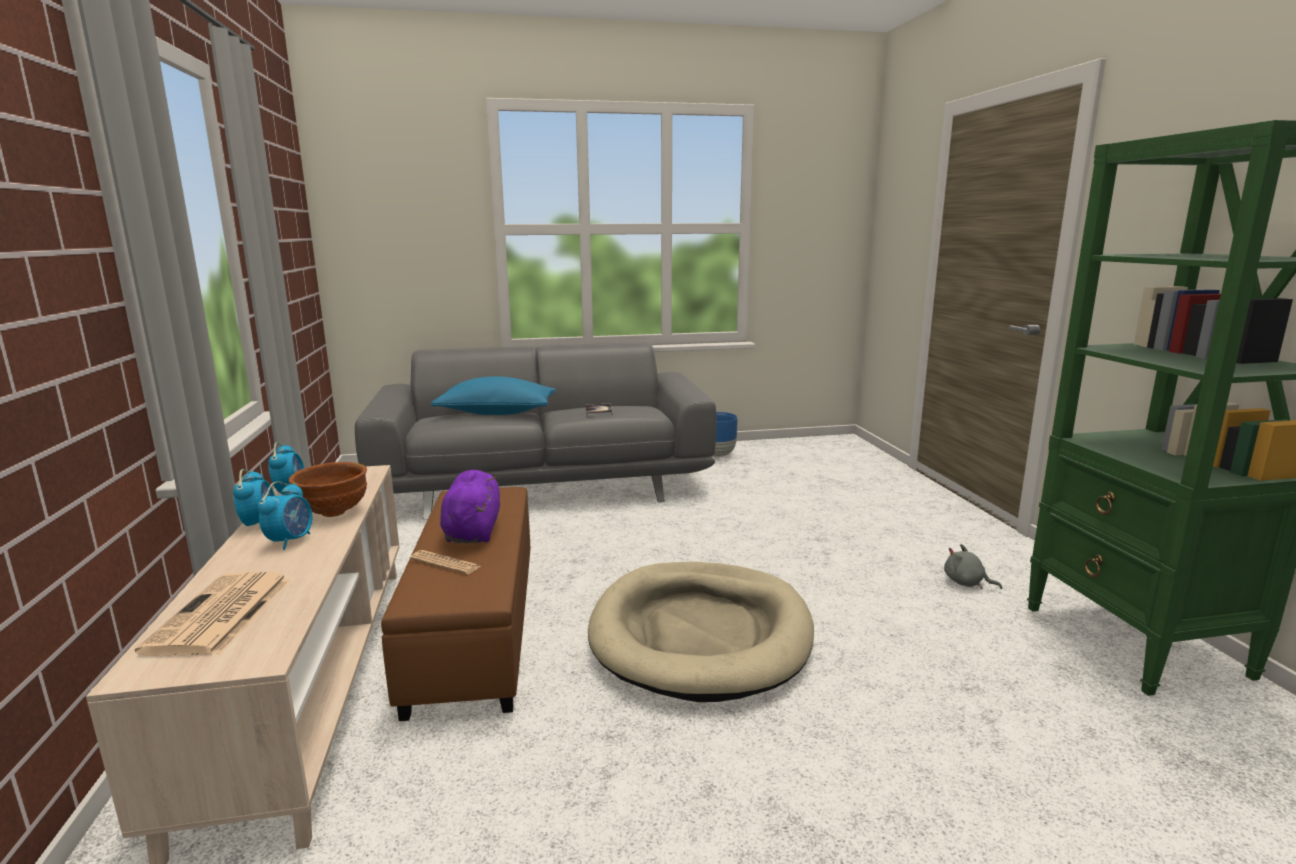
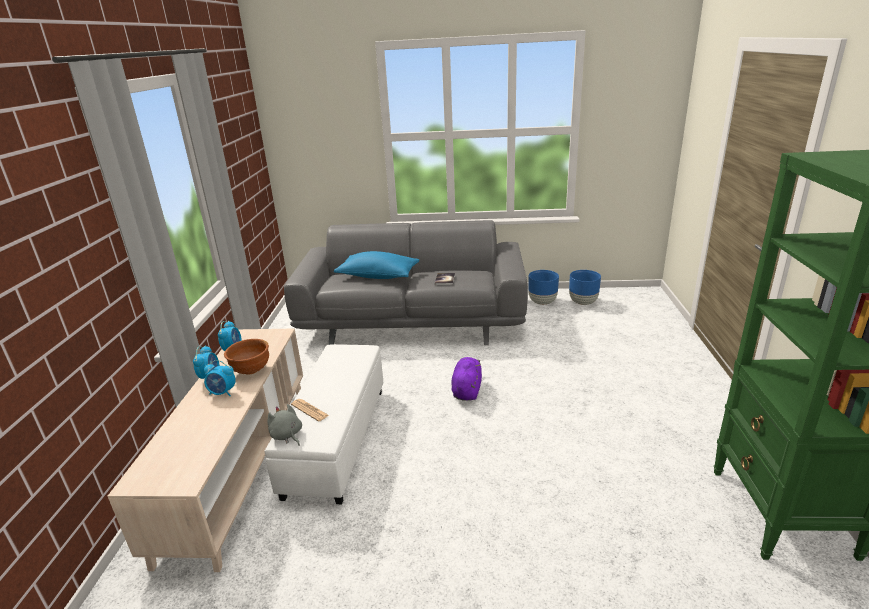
camera: 15 degrees right, 10 degrees up
newspaper [135,572,290,656] -> none
alarm clock [258,481,313,550] -> alarm clock turned 75 degrees clockwise [204,360,236,396]
brown ottoman [381,487,530,721] -> white ottoman [265,344,383,505]
purple plush toy [440,470,500,543] -> purple plush toy moved to [451,357,482,401]
beige dog bed [588,562,814,702] -> none
grey plush toy [944,544,1002,589] -> grey plush toy moved to [267,404,302,446]
none -> blue planter [569,270,601,305]

